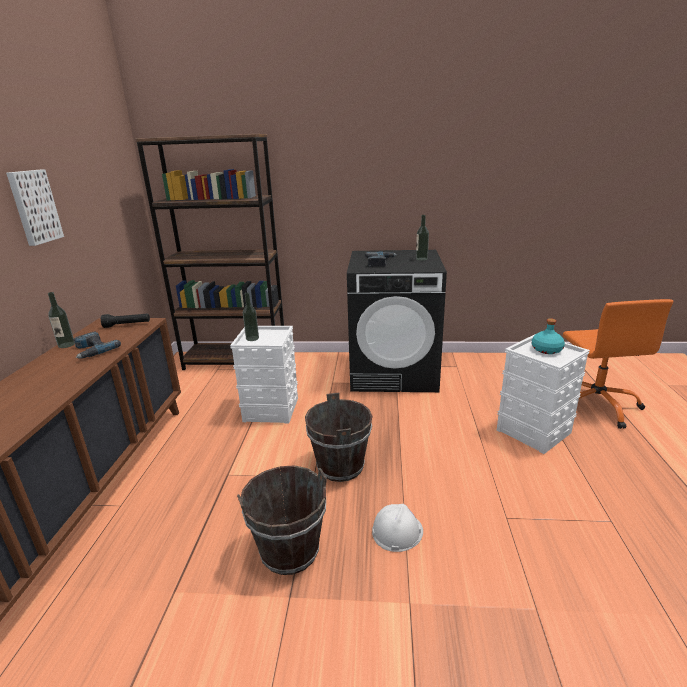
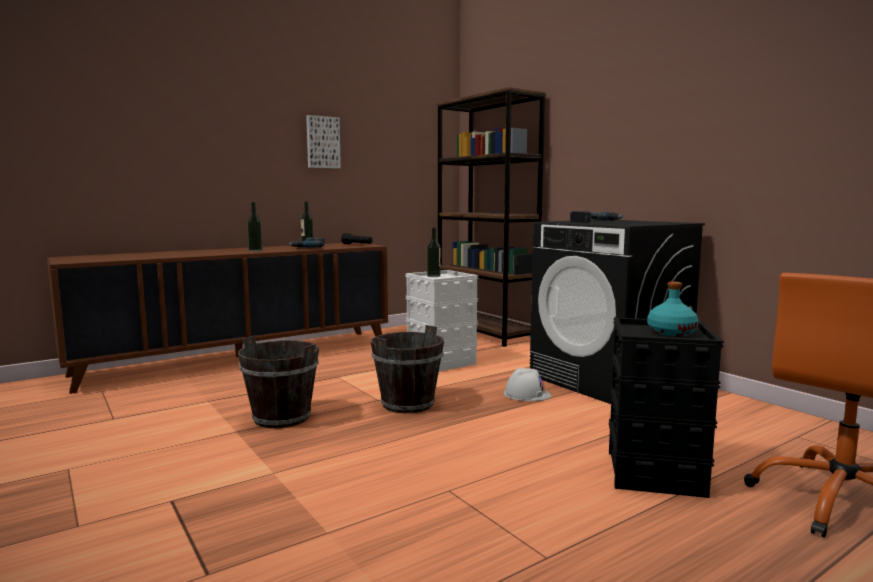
camera: 50 degrees right, 15 degrees down
white hard hat [372,504,423,552] -> white hard hat moved to [504,368,551,401]
bottle [416,215,429,261] -> bottle moved to [247,202,262,251]
white storage box [497,334,590,454] -> black storage box [609,318,724,498]

